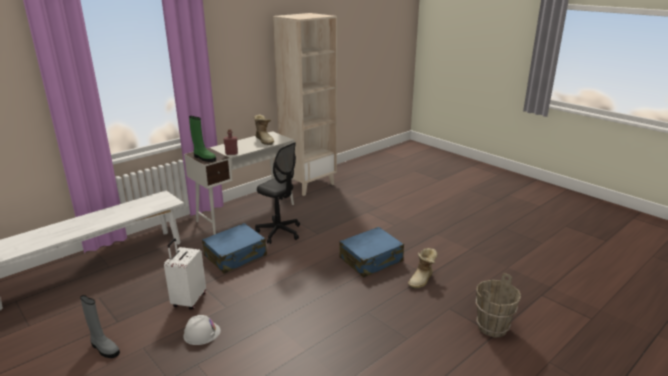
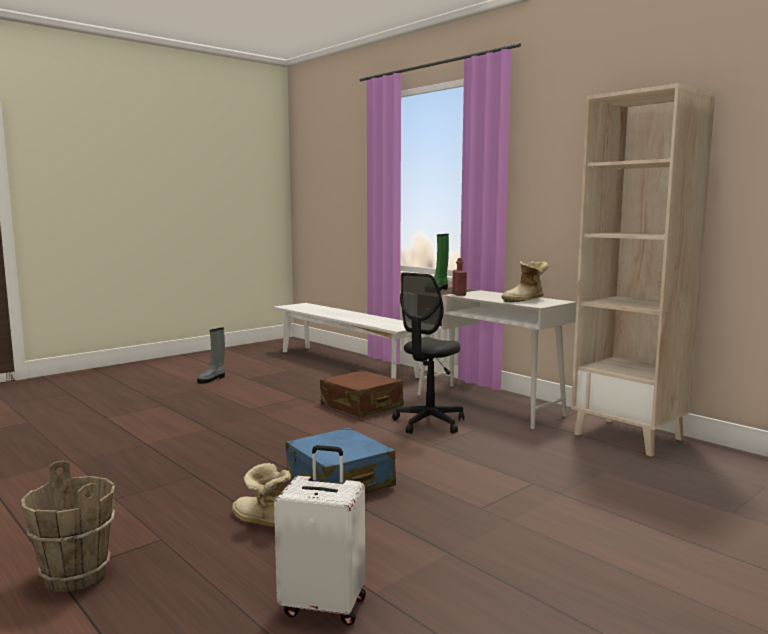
camera: 90 degrees right, 15 degrees down
white suitcase [164,238,206,310] -> white suitcase moved to [274,445,366,625]
white hard hat [183,315,221,345] -> none
blue suitcase [202,223,267,274] -> brown suitcase [320,370,404,418]

